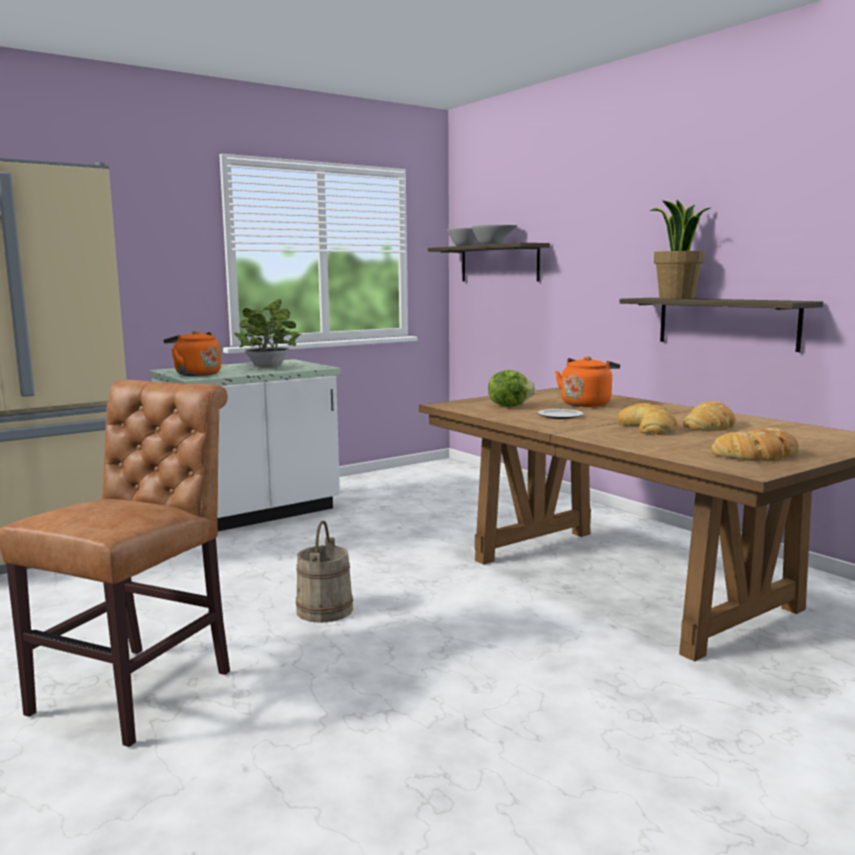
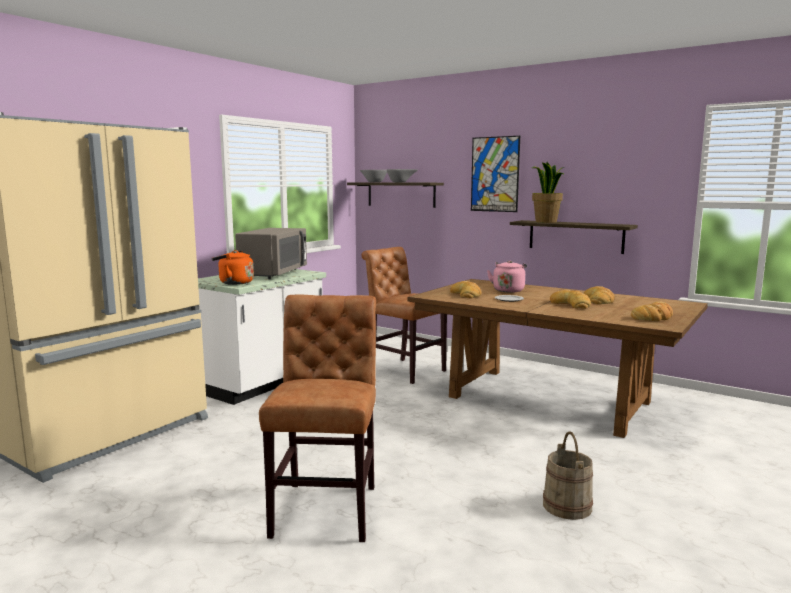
camera: 20 degrees left, 0 degrees up
potted plant [234,299,300,368] -> grey microwave [235,228,307,279]
beige bucket [296,521,353,623] -> beige bucket moved to [543,432,593,520]
lettuce [488,370,536,407] -> bread [450,281,481,298]
orange kettle [555,356,620,407] -> pink kettle [487,261,527,293]
none -> brown chair [362,247,447,384]
none -> picture [471,136,520,212]

